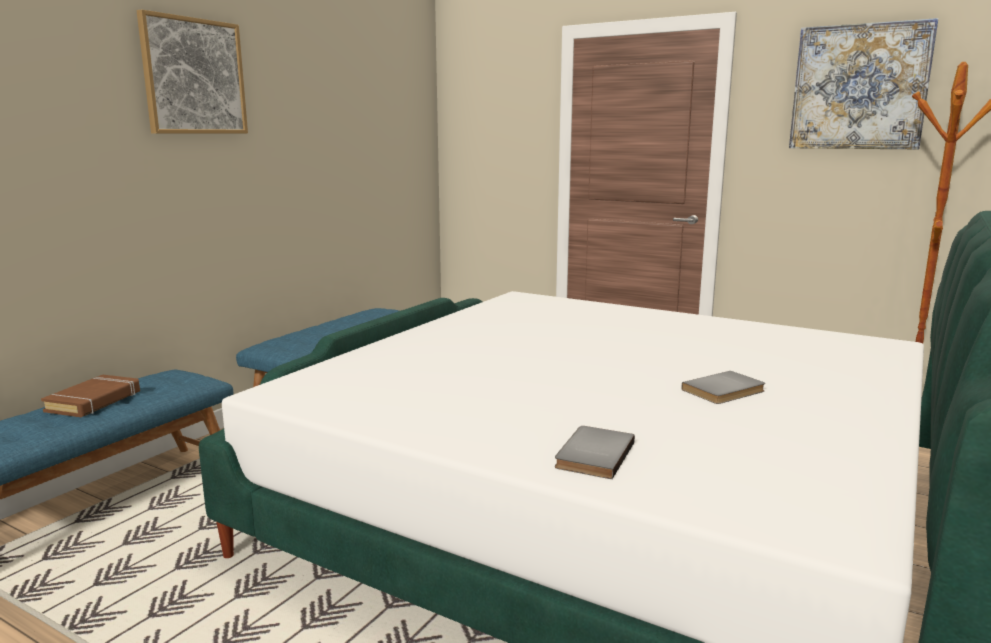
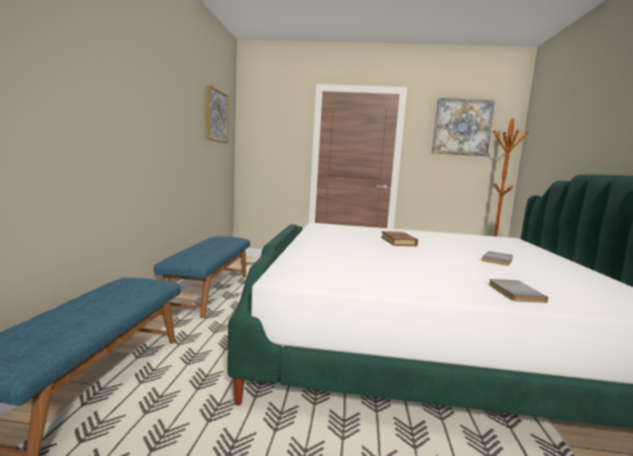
camera: 25 degrees left, 5 degrees down
brown book [41,375,140,417] -> brown book moved to [381,231,418,246]
picture [137,9,248,134] -> picture moved to [206,85,229,143]

